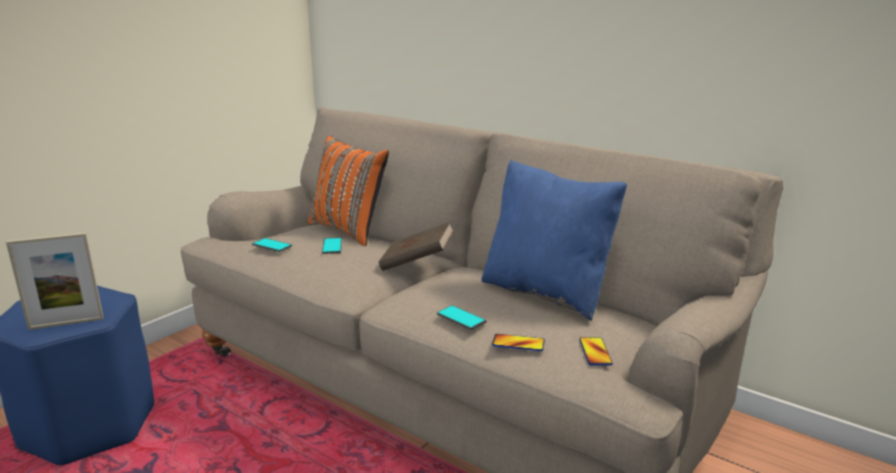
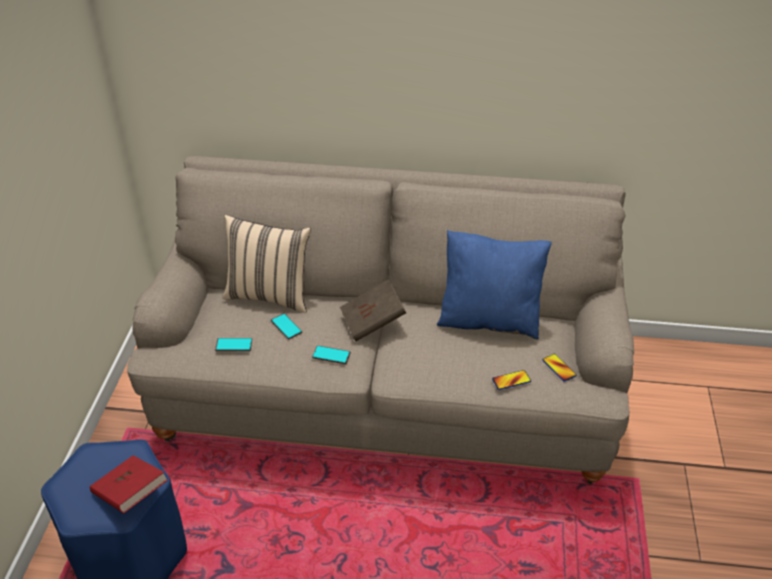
camera: 30 degrees left, 20 degrees up
picture frame [6,233,104,330] -> red book [90,455,168,513]
orange pillow [308,136,389,246] -> beige pillow [222,215,311,313]
phone [437,305,486,330] -> phone moved to [312,345,351,364]

